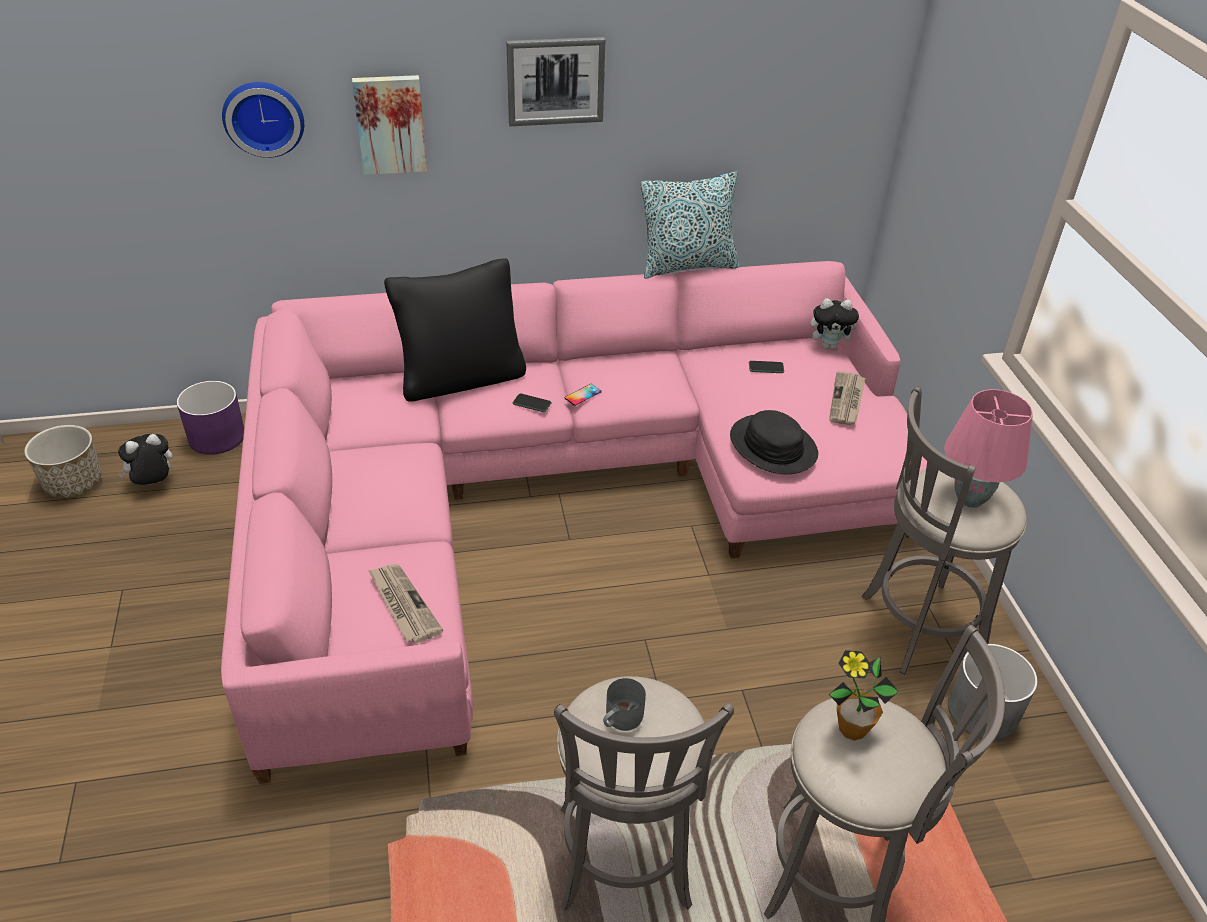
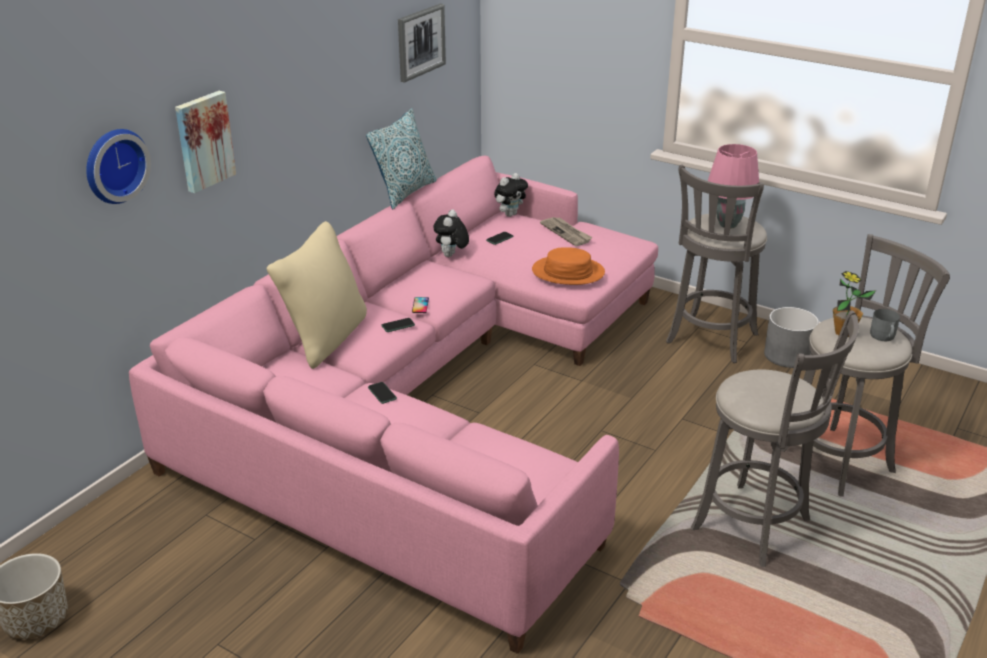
camera: 45 degrees left, 10 degrees down
plush toy [118,434,173,485] -> plush toy moved to [433,209,469,257]
purple planter [177,381,244,455] -> none
newspaper [368,564,443,644] -> none
black pillow [384,258,526,402] -> beige pillow [267,221,367,369]
picture [506,37,605,126] -> picture moved to [398,3,446,83]
grey mug [603,678,646,731] -> grey mug moved to [870,309,900,341]
black hat [730,410,818,474] -> orange hat [532,247,605,285]
none -> phone [368,382,397,404]

